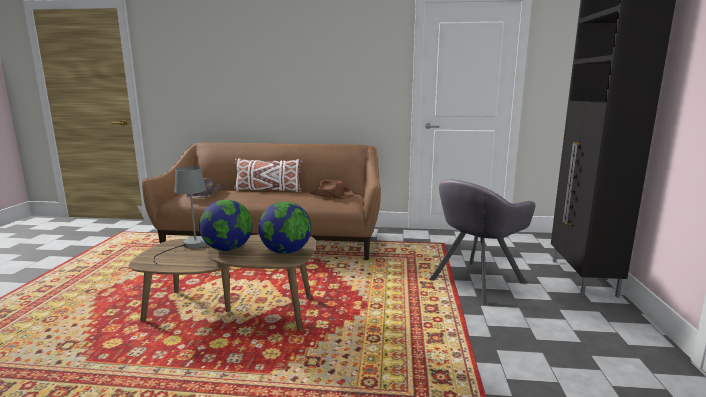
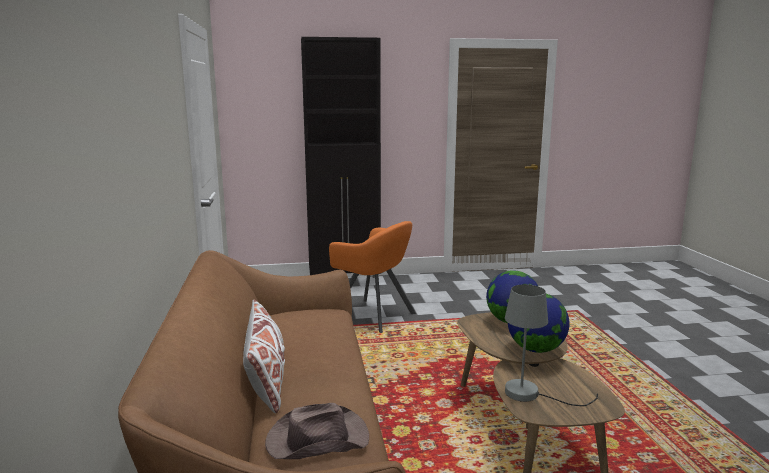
camera: 105 degrees left, 0 degrees up
brown hat [308,179,353,199] -> none
grey armchair [429,180,535,305] -> orange armchair [329,221,416,333]

